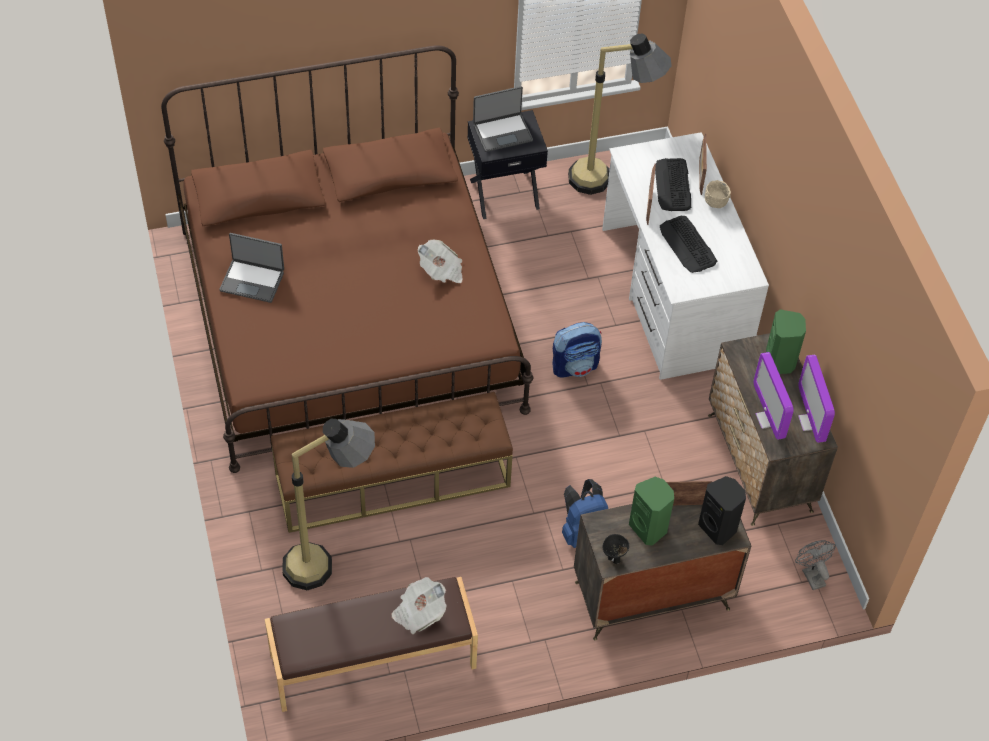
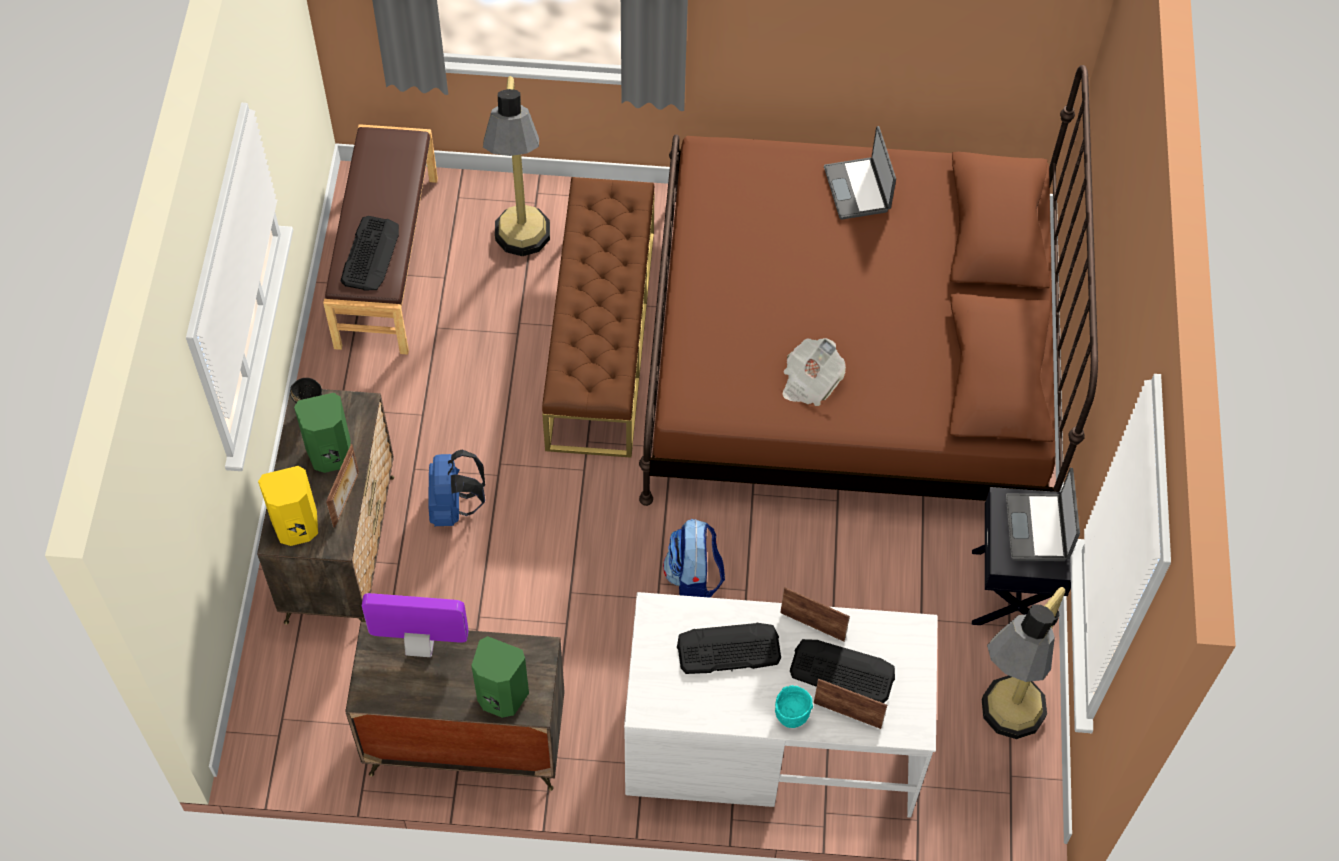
camera: 110 degrees right, 5 degrees up
laptop [219,233,284,303] -> laptop turned 45 degrees counterclockwise [824,126,896,219]
newspaper [392,577,447,634] -> keyboard [341,216,399,291]
black speaker [698,476,746,545] -> yellow speaker [258,466,318,546]
beige bowl [705,180,731,208] -> turquoise bowl [775,685,813,728]
grey fan [795,540,836,590] -> none
monitor [798,355,835,443] -> none

